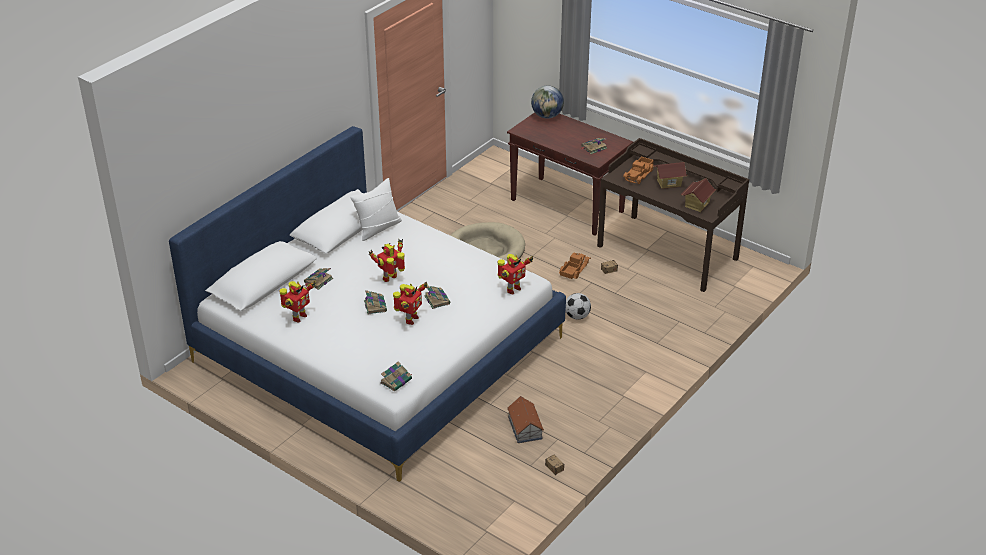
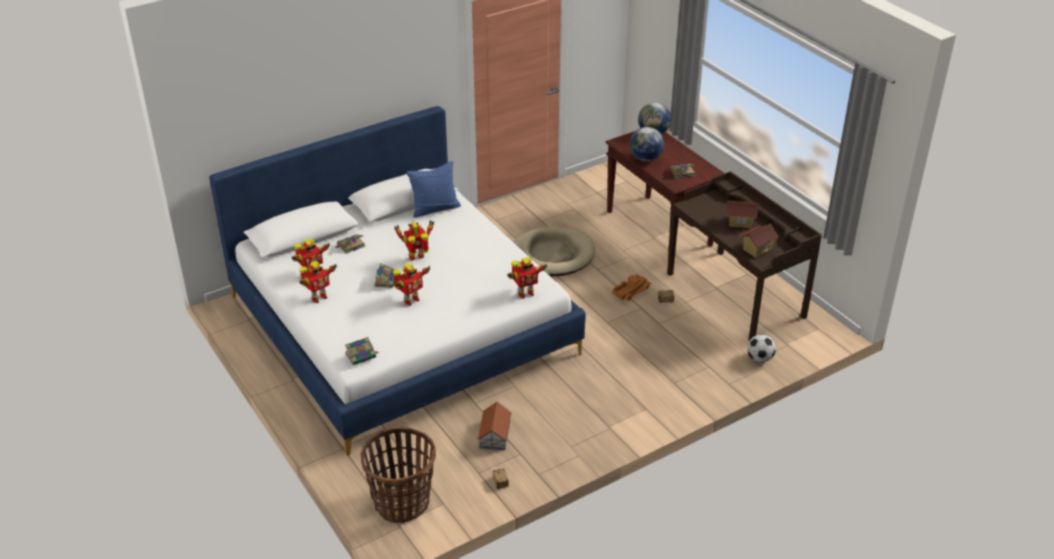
camera: 20 degrees right, 0 degrees up
white pillow [350,178,402,241] -> blue pillow [406,161,461,218]
book [424,286,450,309] -> none
football [565,293,591,320] -> football moved to [747,334,776,363]
toy truck [623,157,654,184] -> none
none -> toy robot [299,261,337,303]
none -> basket [360,427,436,523]
none -> globe [630,127,664,162]

